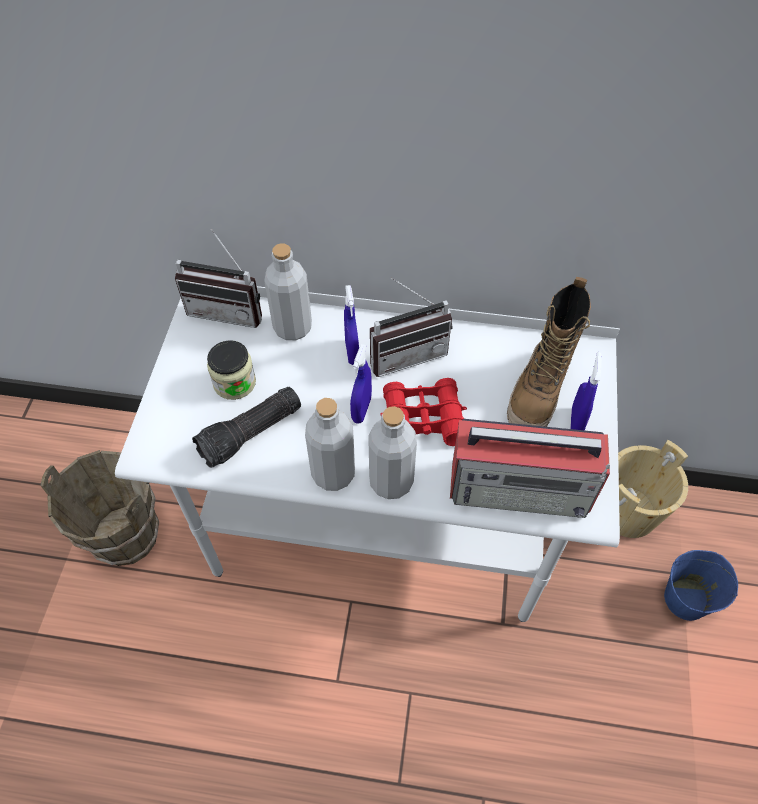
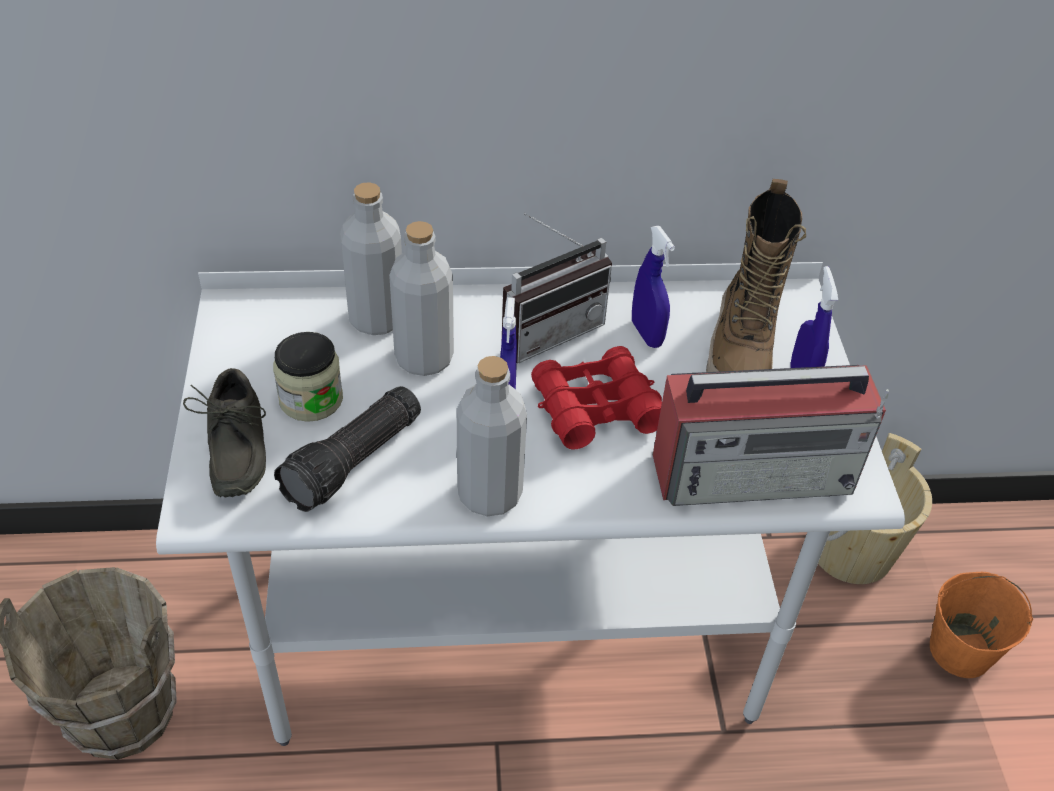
camera: 15 degrees left, 10 degrees down
radio [175,229,262,328] -> none
blue spray bottle [344,285,359,365] -> blue spray bottle moved to [632,226,675,348]
grey bottle [368,406,417,499] -> grey bottle moved to [389,221,454,376]
blue bucket [664,550,738,621] -> orange bucket [930,572,1033,678]
none -> grey shoe [183,368,266,498]

